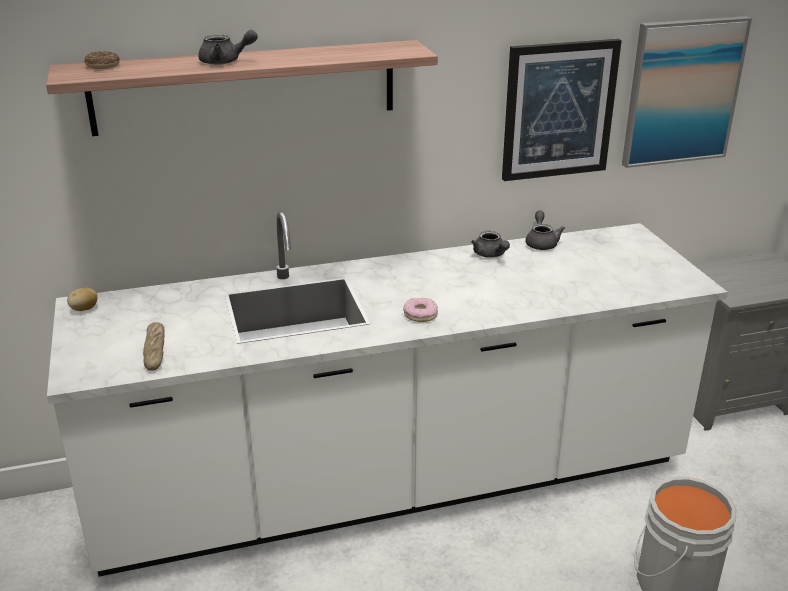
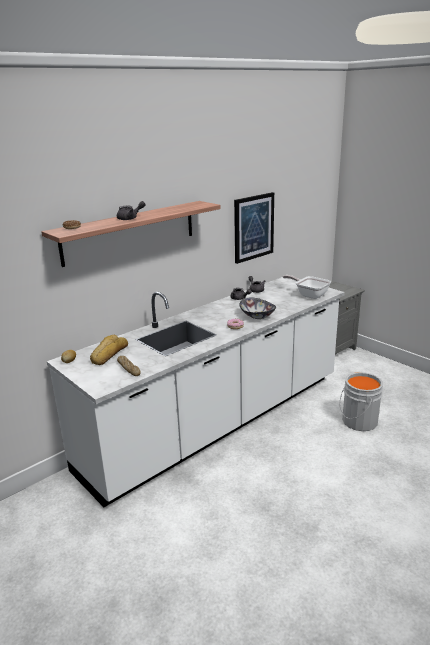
camera: 25 degrees left, 5 degrees down
picture [622,16,752,168] -> none
none -> bread [90,335,128,365]
none -> bowl [239,298,276,319]
none -> frying pan [283,275,331,299]

